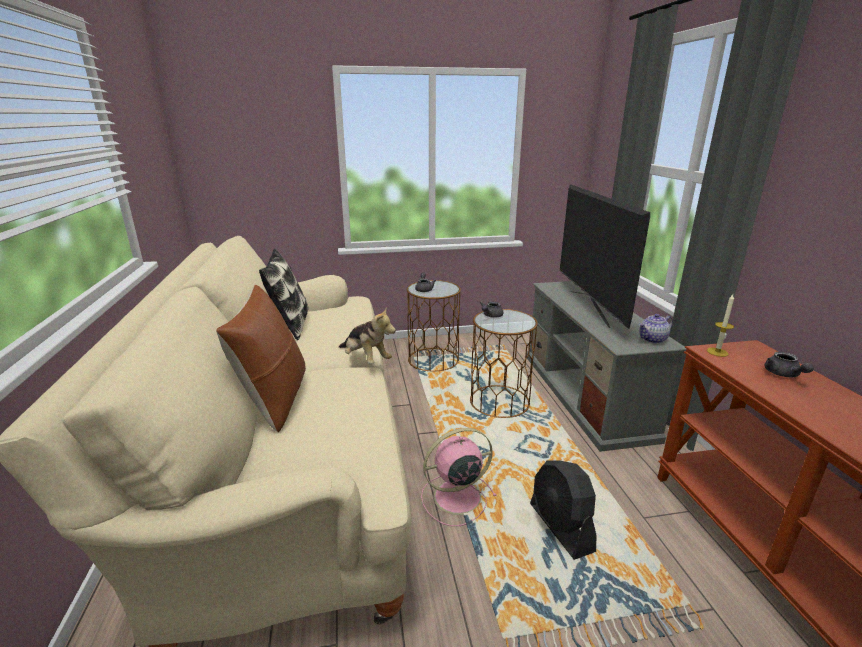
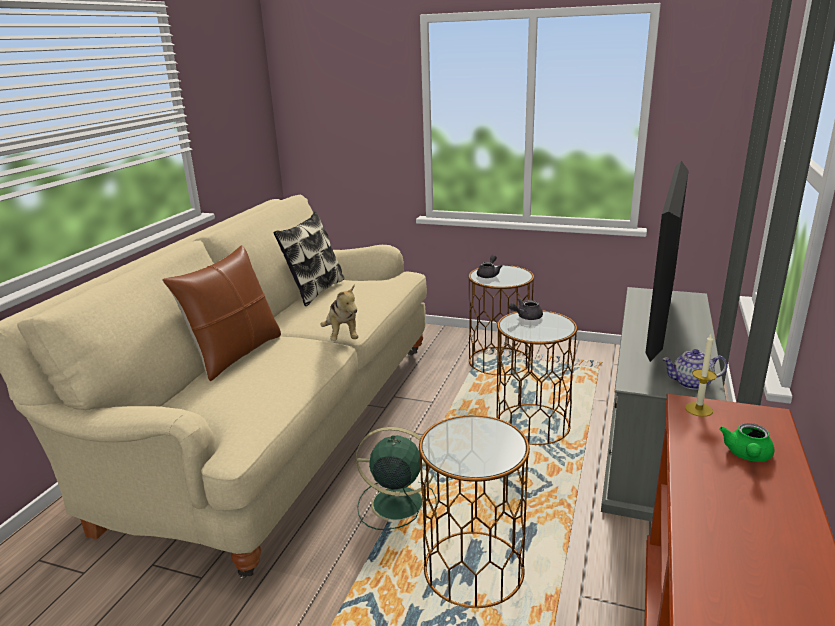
camera: 30 degrees right, 0 degrees up
pink fan [421,428,497,526] -> green fan [356,427,437,530]
black fan [530,461,596,560] -> brown side table [419,415,530,608]
grey teapot [764,352,814,377] -> green teapot [719,423,774,462]

